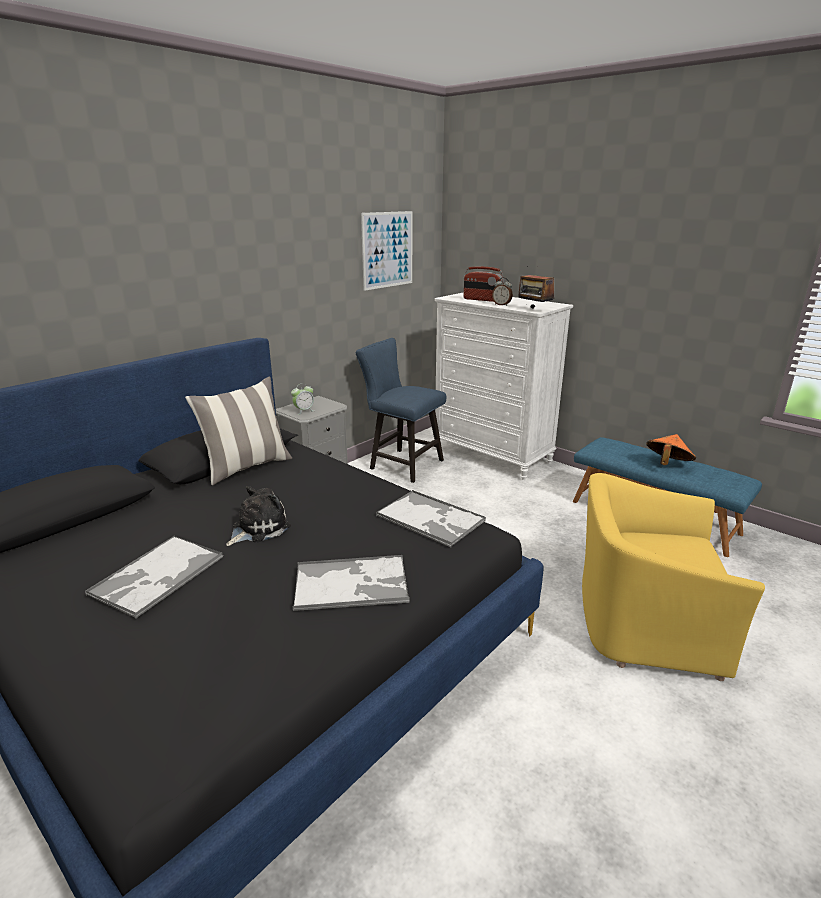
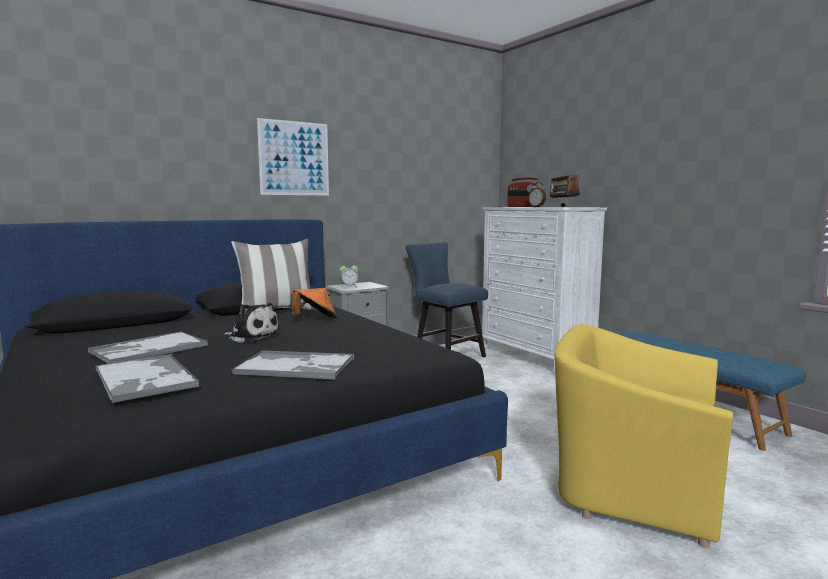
camera: 15 degrees right, 15 degrees down
plush toy [226,486,291,546] -> plush toy turned 60 degrees clockwise [224,303,280,343]
picture [361,211,412,291] -> picture moved to [257,118,329,196]
tray [376,490,486,547] -> tray moved to [96,354,199,403]
orange hat [646,434,696,465] -> orange hat moved to [291,288,337,318]

